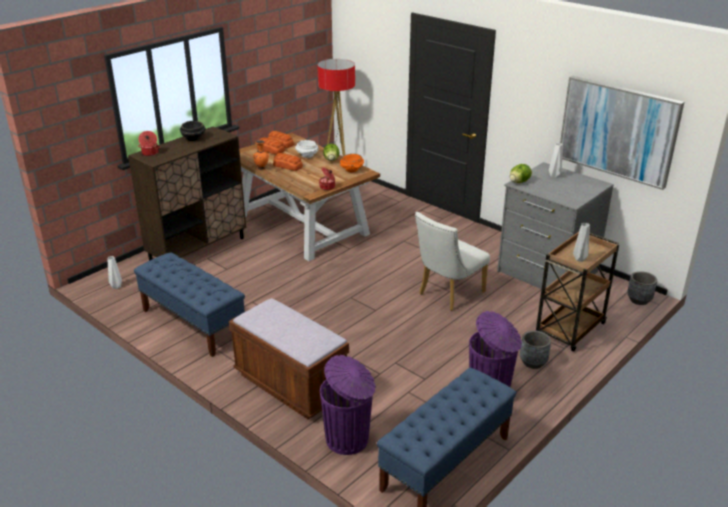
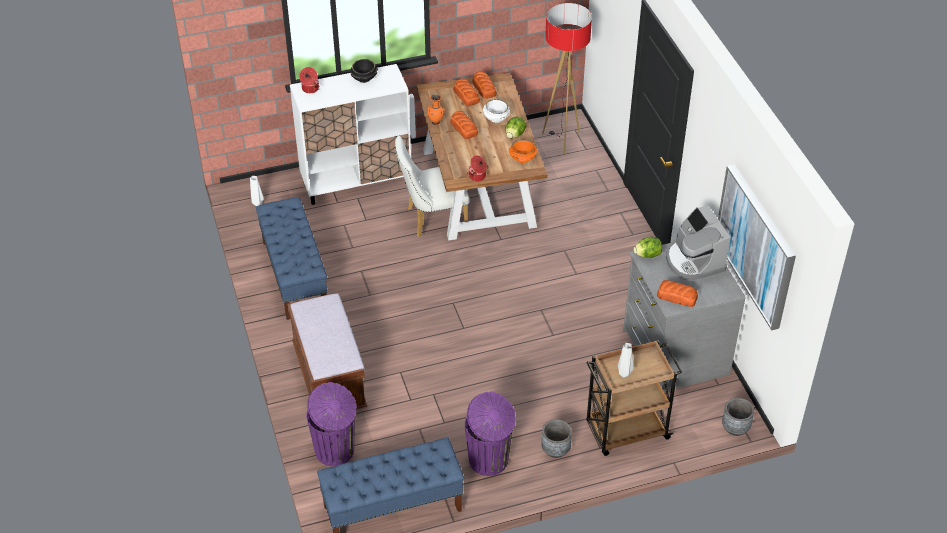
camera: 30 degrees right, 15 degrees up
brown cabinet [128,126,246,261] -> white cabinet [290,64,411,205]
white chair [415,212,490,311] -> white chair moved to [395,136,469,237]
white vase [549,143,563,178] -> coffee machine [666,206,731,281]
none -> bread [657,280,698,307]

